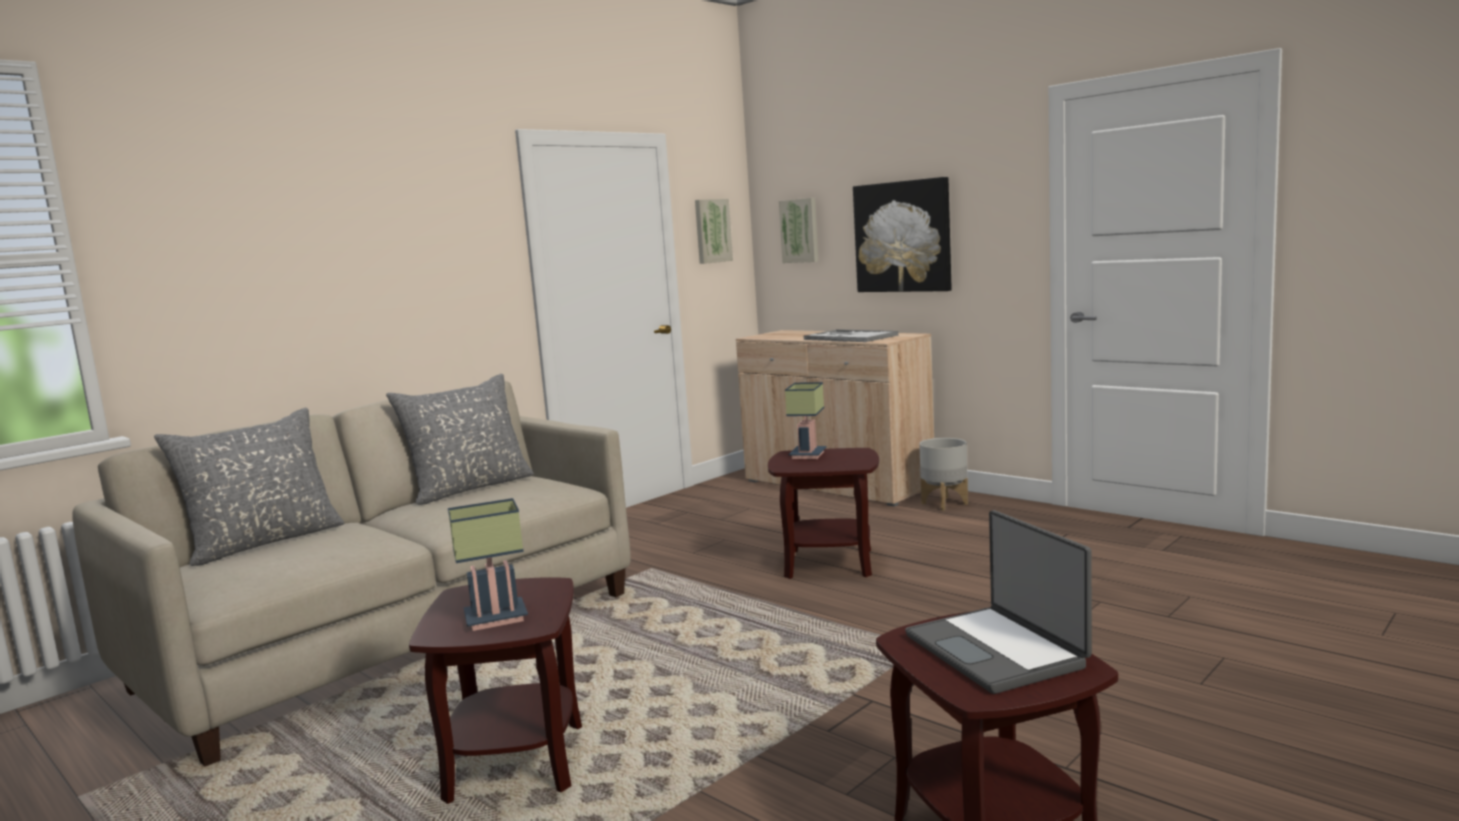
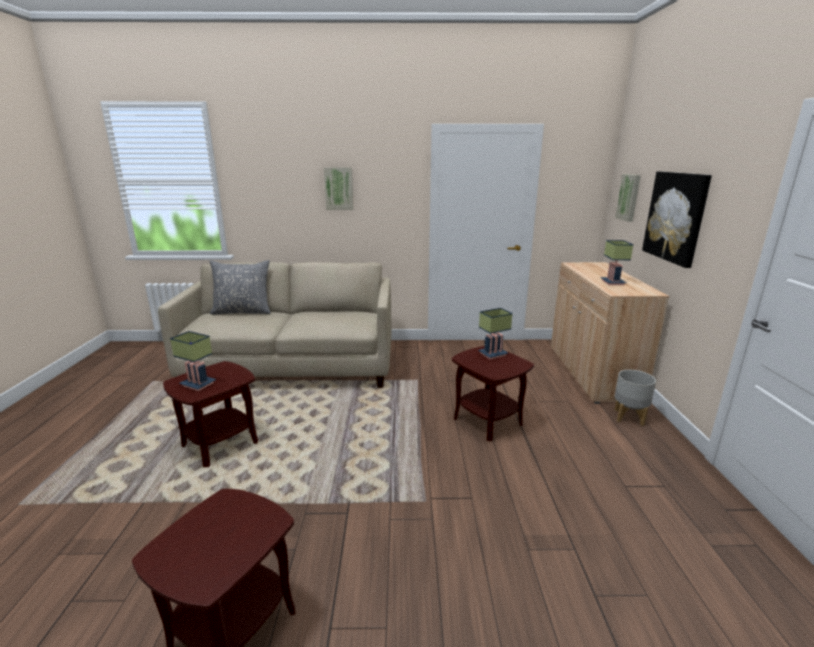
camera: 45 degrees right, 10 degrees up
grey pillow [386,374,534,505] -> none
picture [695,199,733,264] -> picture moved to [324,167,354,210]
tray [803,329,898,342] -> table lamp [601,240,634,285]
laptop [905,510,1092,694] -> none

